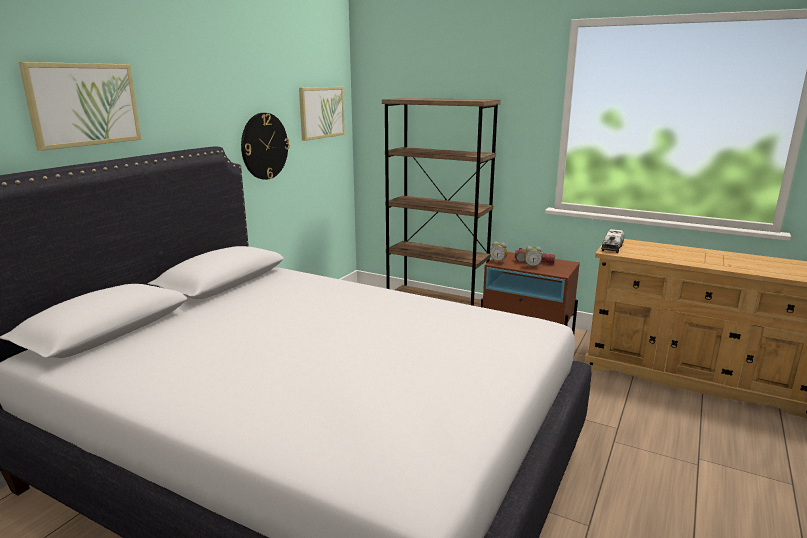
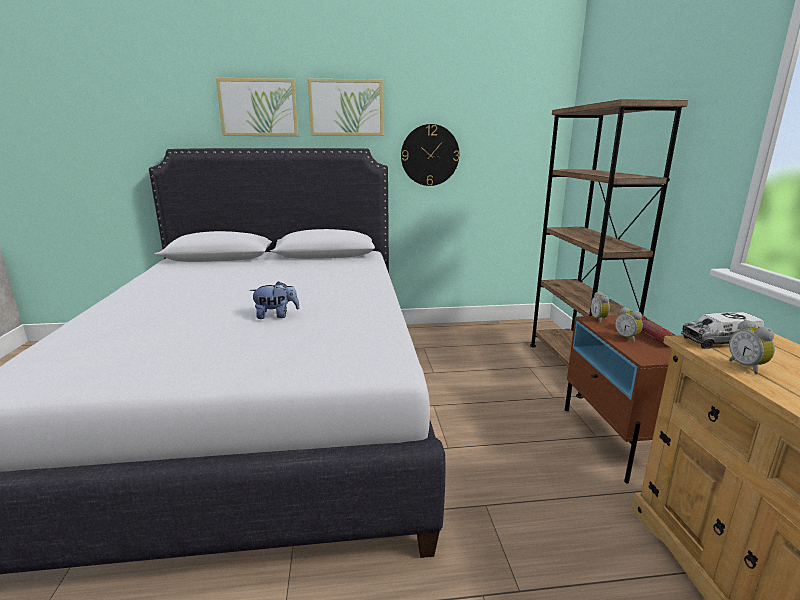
camera: 55 degrees right, 0 degrees up
picture [299,87,345,141] -> picture moved to [307,78,383,136]
none -> plush toy [250,281,300,319]
none -> alarm clock [729,319,775,374]

